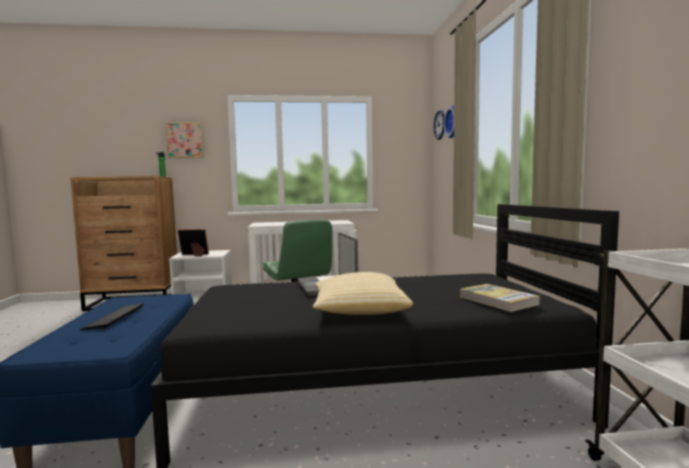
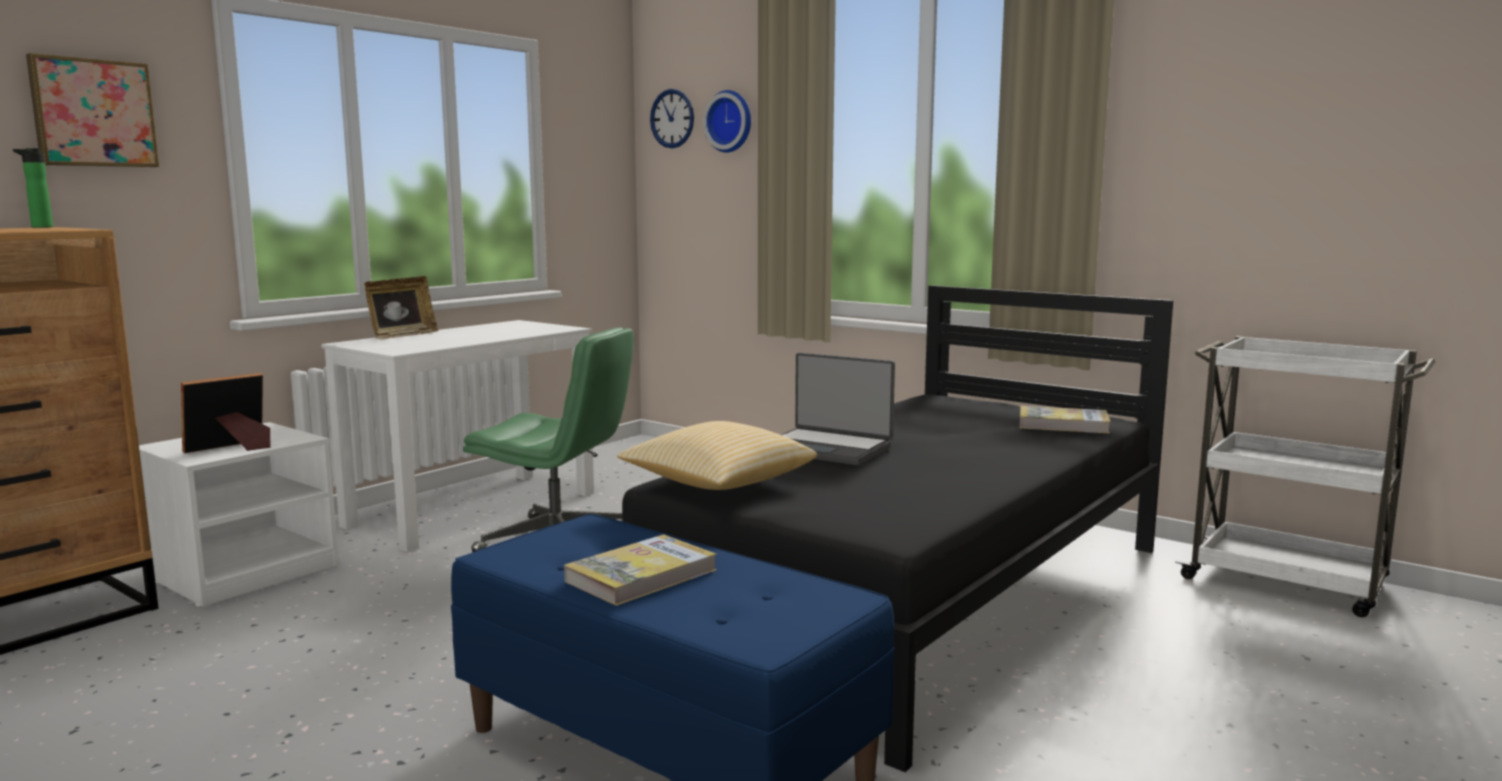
camera: 45 degrees left, 5 degrees up
keyboard [80,303,144,330] -> book [564,535,717,606]
pillow [313,272,413,315] -> pillow moved to [617,421,817,490]
none -> picture frame [364,276,439,339]

